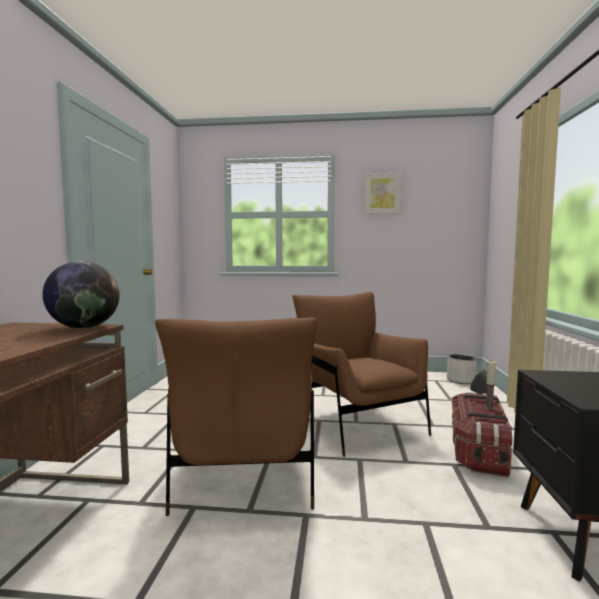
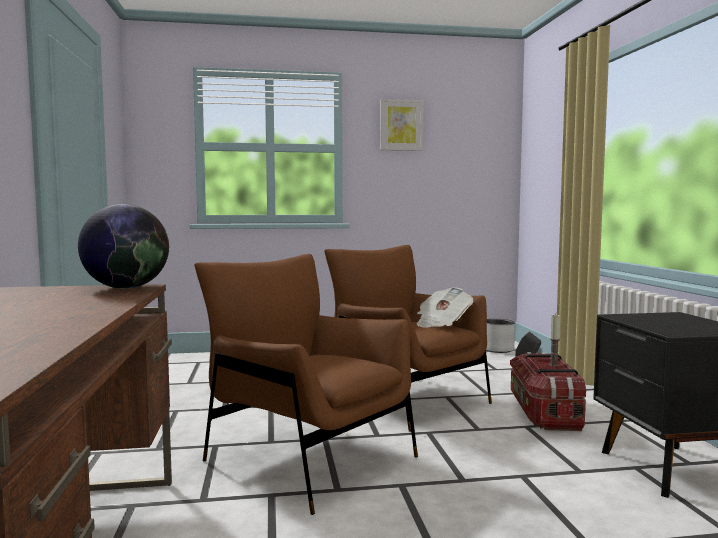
camera: 15 degrees left, 0 degrees up
brown armchair [155,318,318,516] -> brown armchair turned 150 degrees clockwise [194,254,418,515]
none -> newspaper [417,287,473,327]

